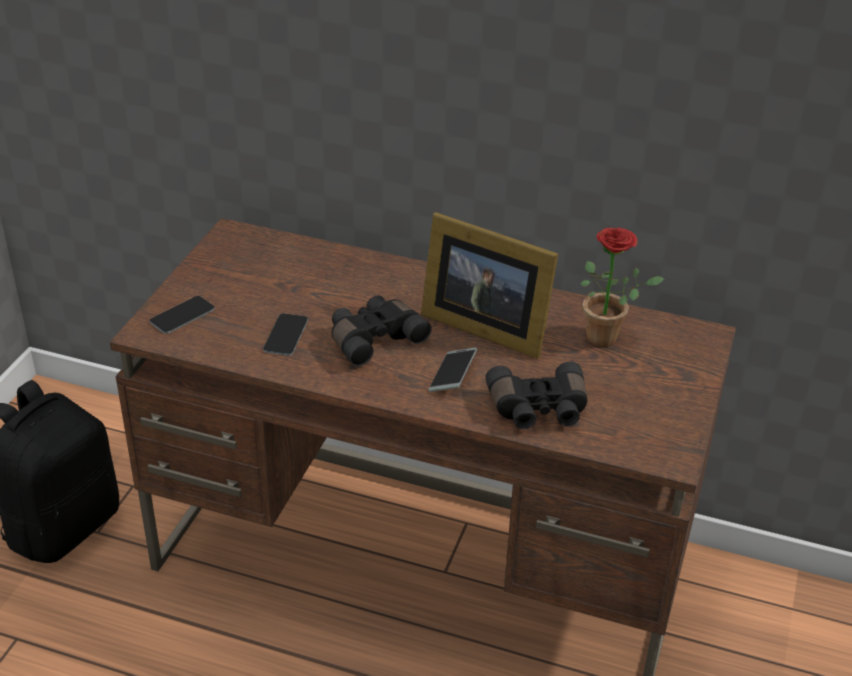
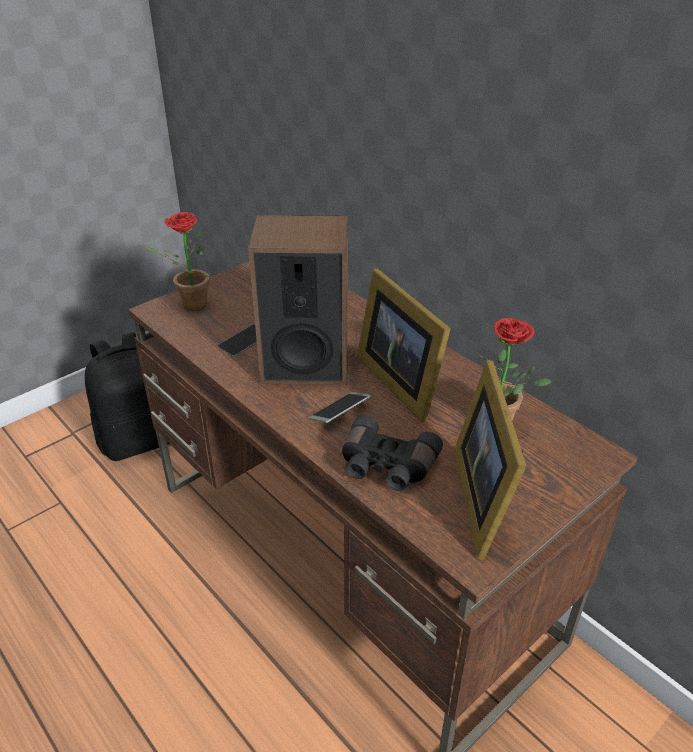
camera: 30 degrees right, 0 degrees up
phone [150,296,215,334] -> potted plant [145,212,210,311]
black binoculars [332,295,432,366] -> speaker [248,215,348,385]
none -> picture frame [454,360,526,560]

